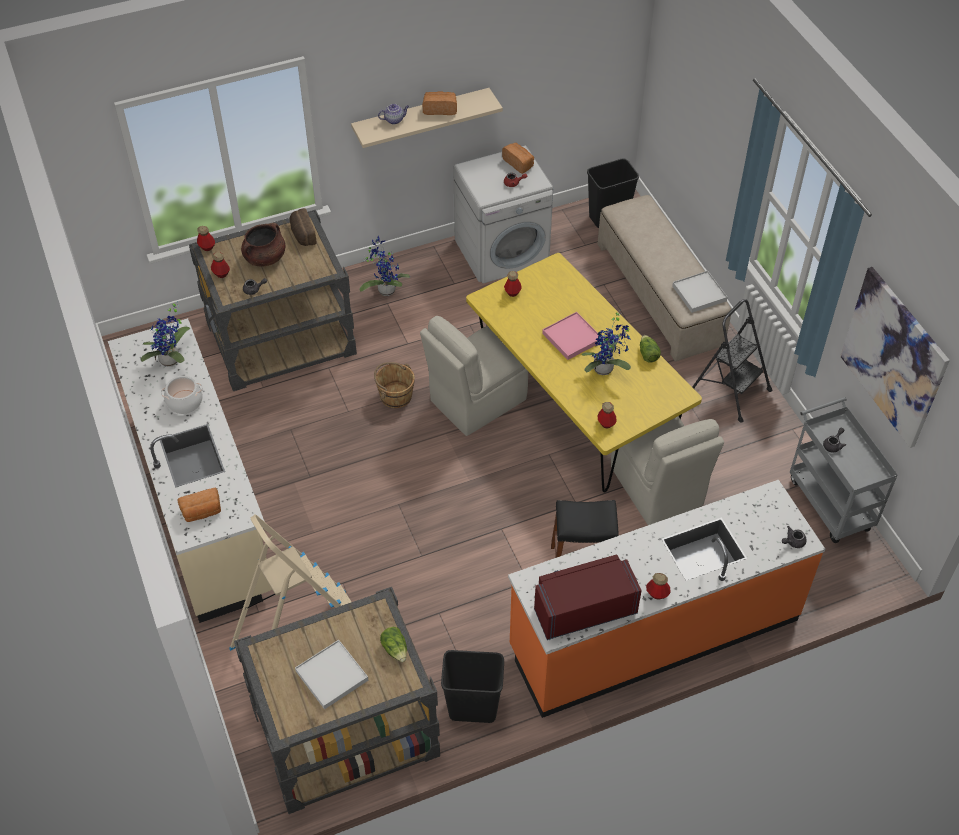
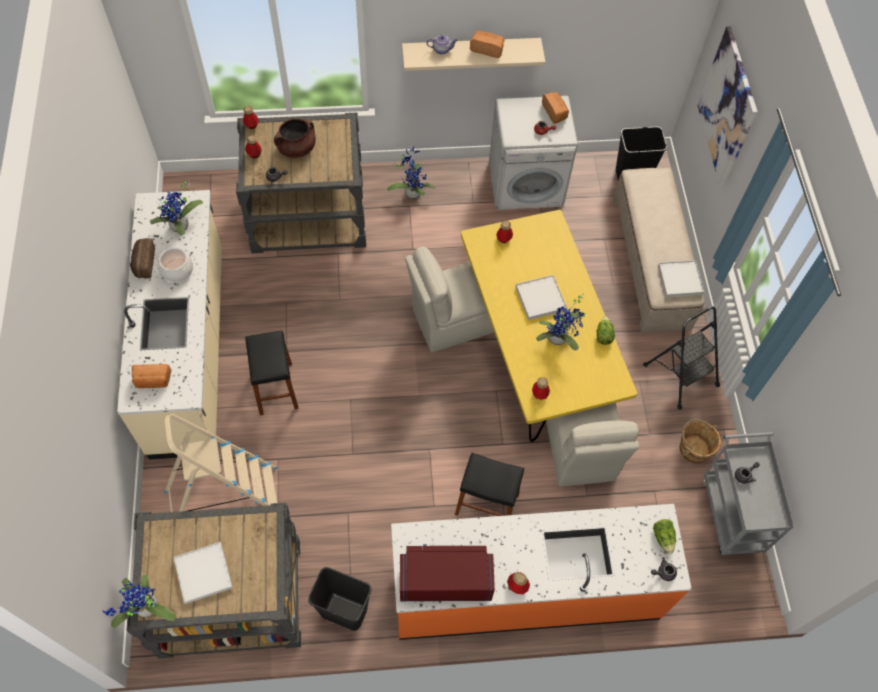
camera: 15 degrees right, 10 degrees up
bread [290,208,317,246] -> bread moved to [130,238,155,278]
brown bucket [374,362,415,408] -> brown bucket moved to [680,419,721,463]
lettuce [380,627,407,662] -> lettuce moved to [653,519,676,554]
pink tray [542,312,598,360] -> white tray [516,275,567,320]
picture [840,267,950,448] -> picture moved to [697,26,758,186]
none -> potted plant [103,575,176,628]
none -> black stool [245,331,299,415]

